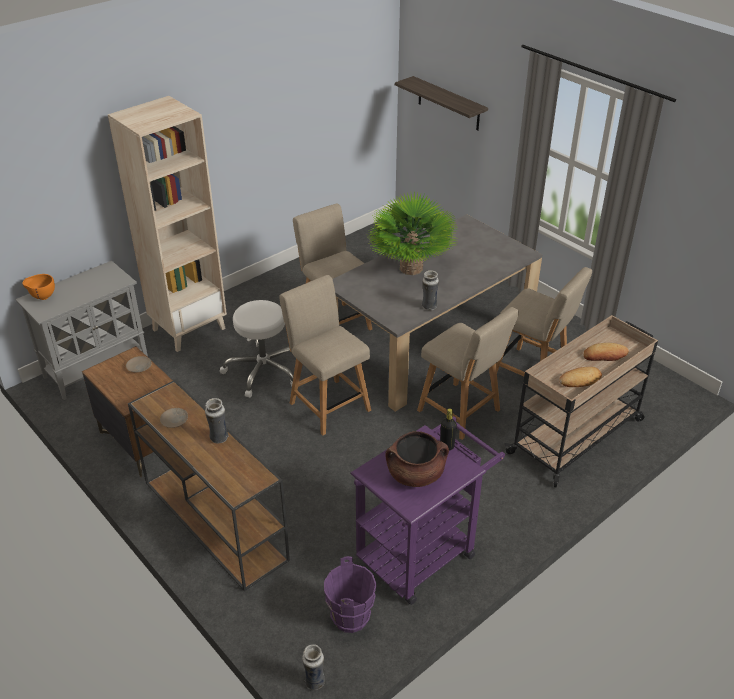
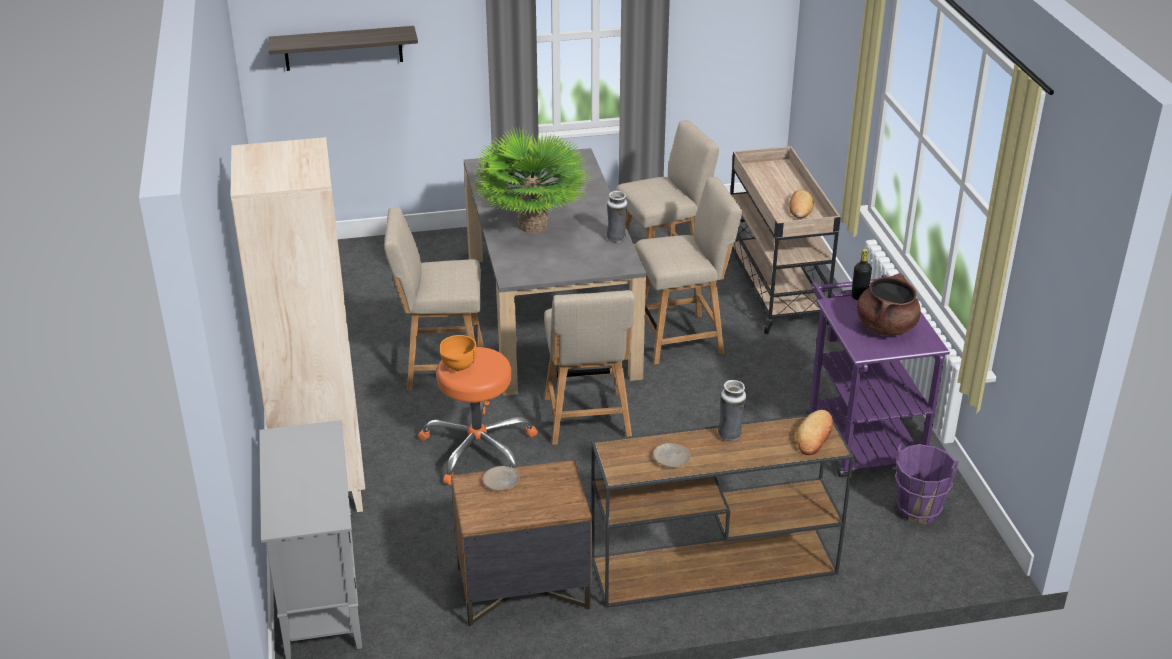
camera: 60 degrees left, 5 degrees down
orange bowl [22,274,55,300] -> orange bowl moved to [440,335,477,371]
white stool [220,300,294,398] -> orange stool [418,347,538,485]
beige chair [279,275,371,435] -> beige chair turned 90 degrees counterclockwise [544,290,635,445]
vase [302,644,325,690] -> none
bread [584,343,629,361] -> bread moved to [796,410,833,455]

